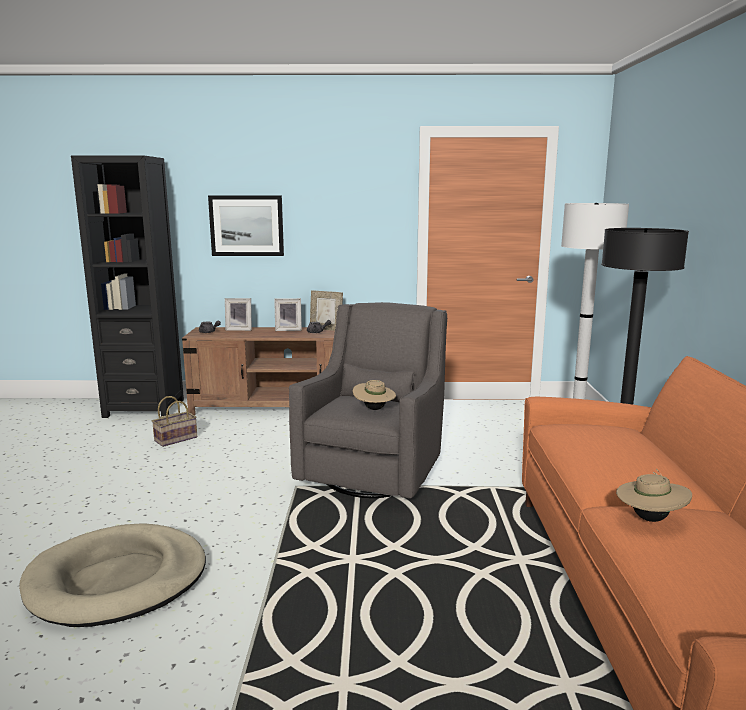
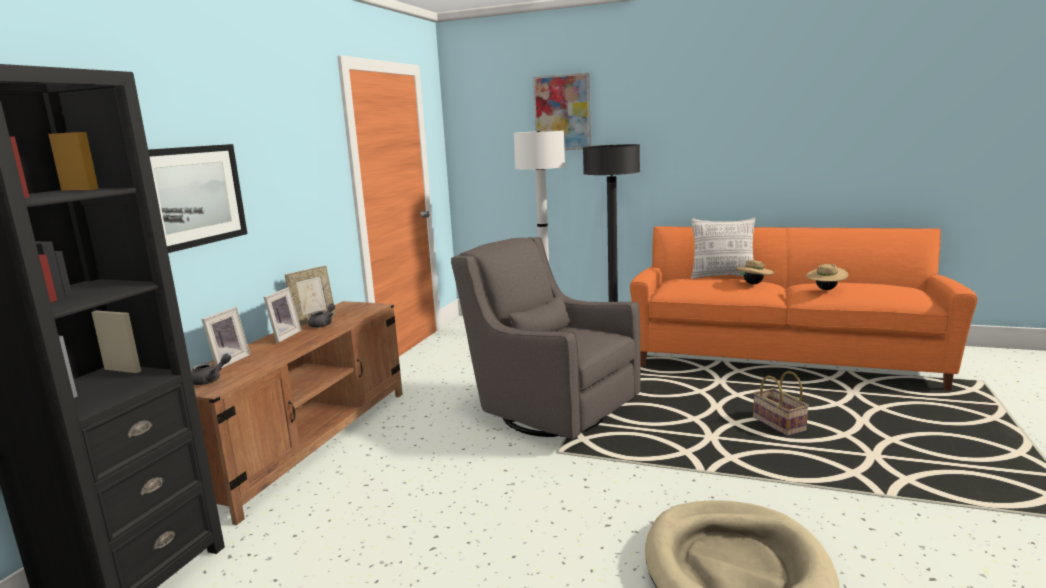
camera: 70 degrees left, 0 degrees up
basket [152,396,197,447] -> basket moved to [753,371,809,436]
beige hat [353,380,396,410] -> beige hat moved to [735,260,774,284]
none -> picture [533,73,591,150]
none -> pillow [691,218,755,279]

